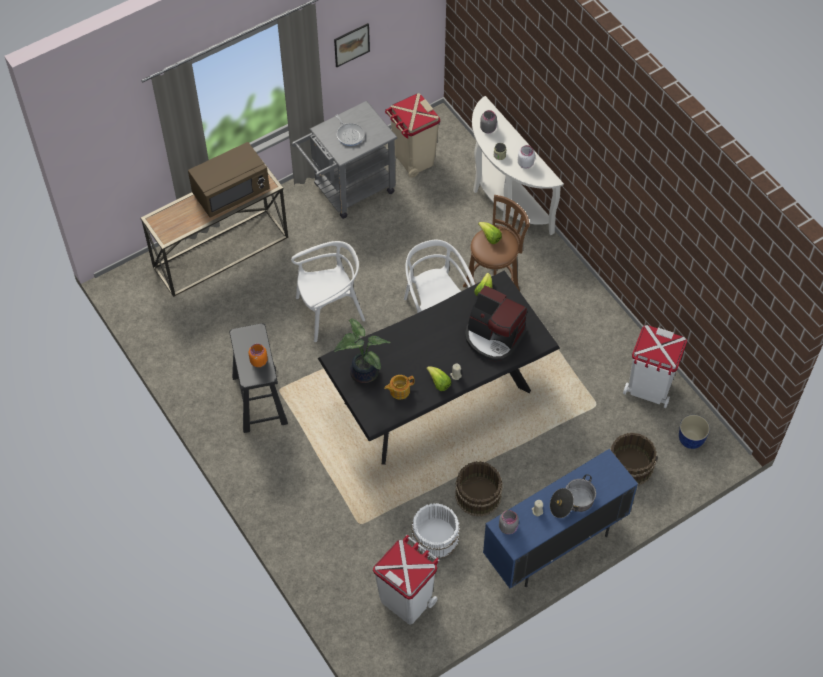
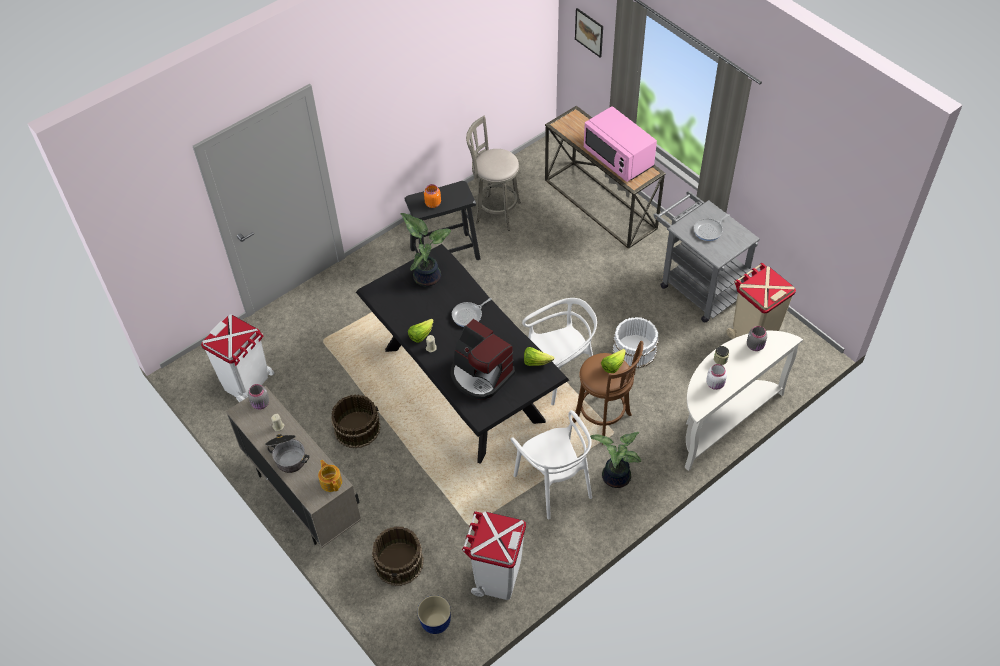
camera: 85 degrees right, 5 degrees down
brown microwave [188,142,270,218] -> pink microwave [584,106,657,182]
white chair [291,241,365,342] -> white chair moved to [511,410,592,519]
picture [334,23,370,67] -> picture moved to [575,8,603,58]
teapot [384,375,415,399] -> teapot moved to [318,460,342,492]
white bucket [411,503,460,559] -> white bucket moved to [613,317,658,369]
coffee machine [465,285,527,361] -> coffee machine turned 75 degrees counterclockwise [451,319,515,400]
blue cabinet [483,449,638,588] -> beige cabinet [226,386,361,548]
none -> frying pan [452,298,492,327]
none -> grey stool [466,116,521,231]
none -> potted plant [590,432,641,488]

